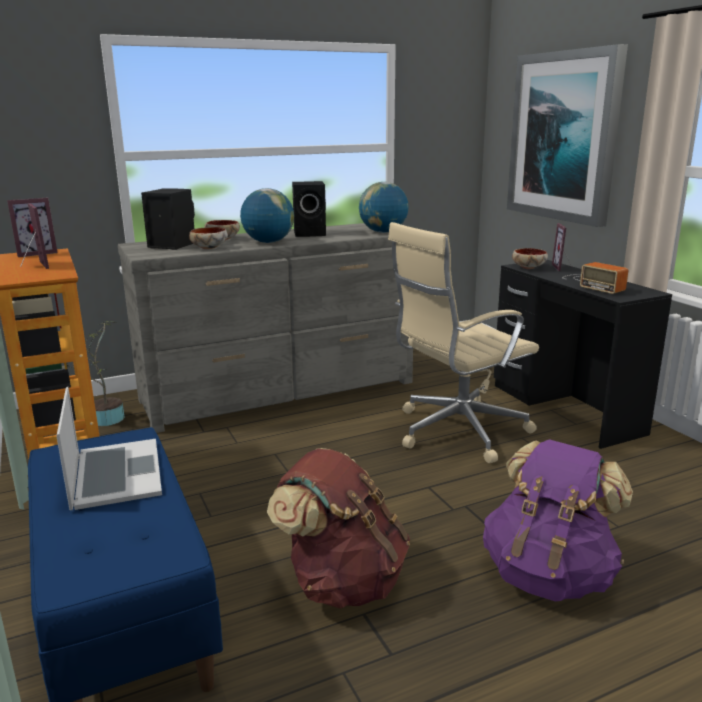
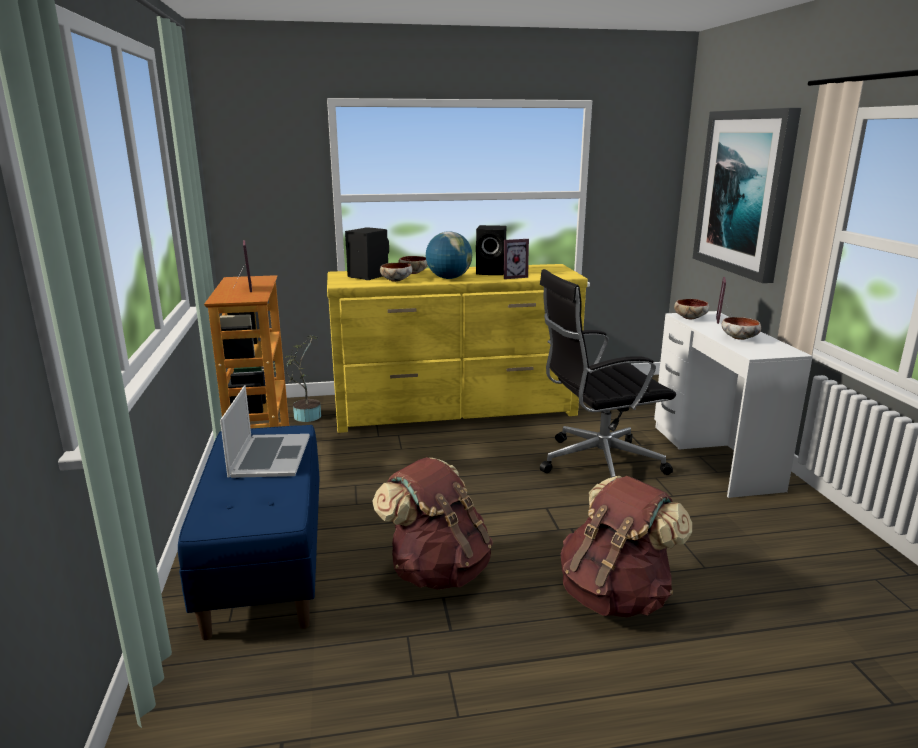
camera: 15 degrees right, 0 degrees up
picture frame [7,197,57,257] -> picture frame moved to [504,239,529,279]
grey dresser [118,223,413,433] -> yellow dresser [327,264,588,433]
globe [359,182,409,233] -> none
beige office chair [388,222,539,463] -> black office chair [540,269,676,478]
purple backpack [483,439,633,601] -> brown backpack [561,476,692,617]
black desk [494,260,672,449] -> white desk [654,311,813,498]
radio [563,262,629,294] -> bowl [722,317,761,340]

